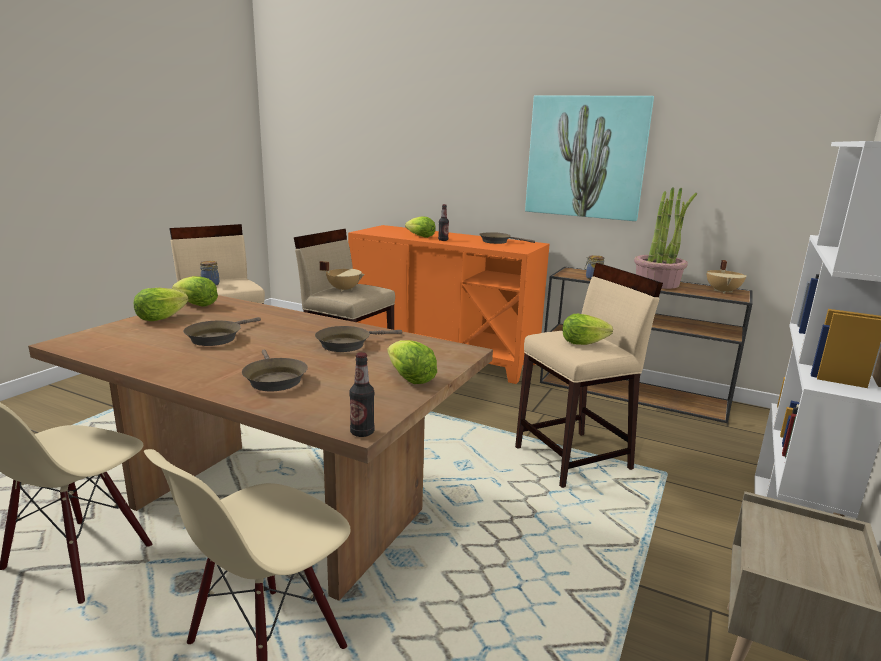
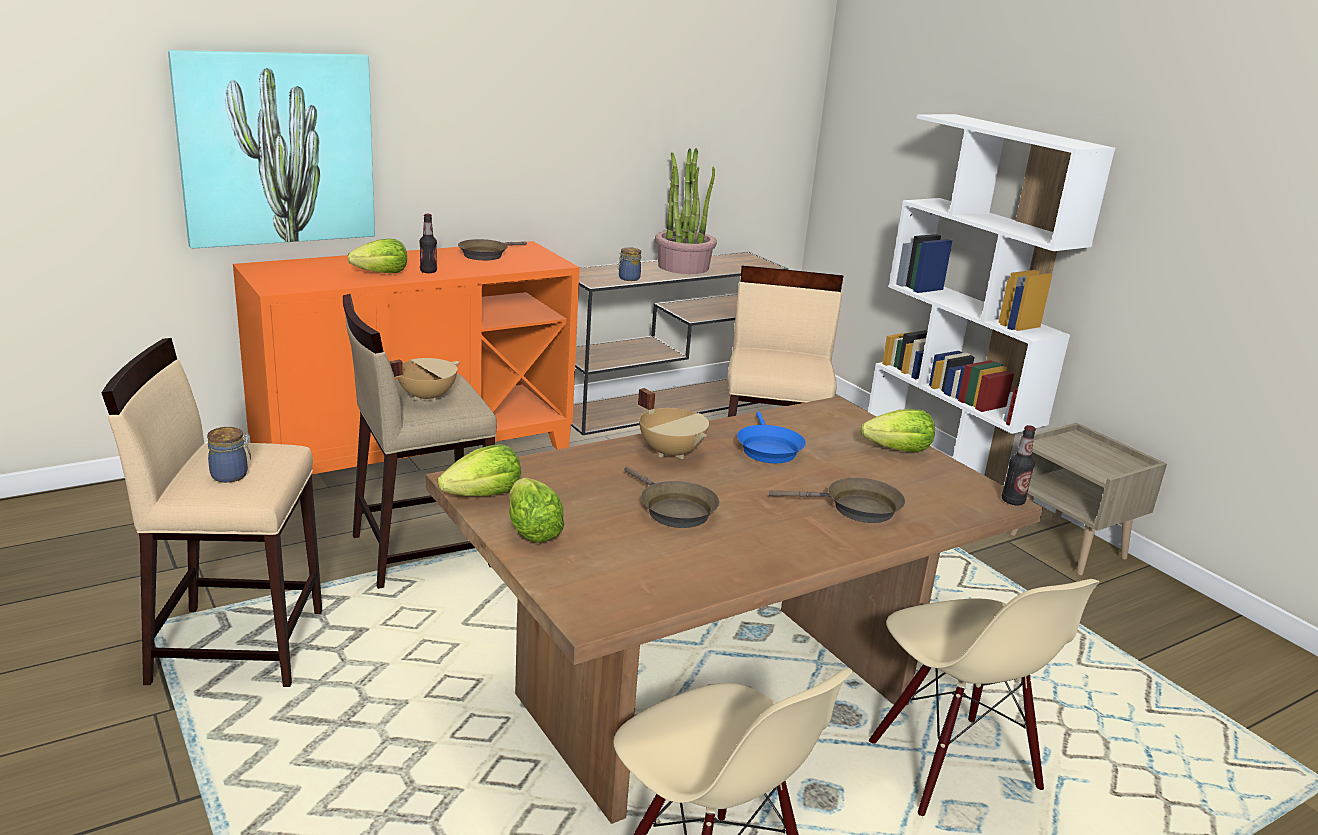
camera: 60 degrees left, 5 degrees up
brown frying pan [315,326,402,352] -> blue frying pan [737,412,806,463]
picture [525,96,654,221] -> picture moved to [168,50,375,249]
lettuce [562,314,613,345] -> none
beige cooking pot [707,260,747,294] -> beige cooking pot moved to [638,388,709,459]

